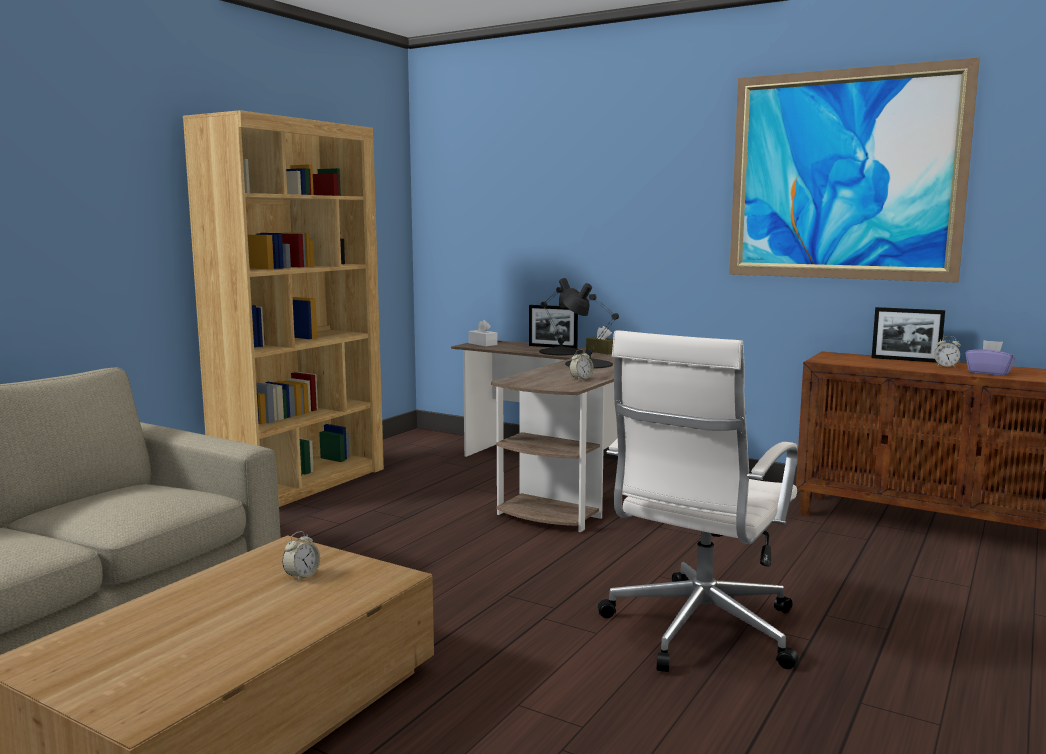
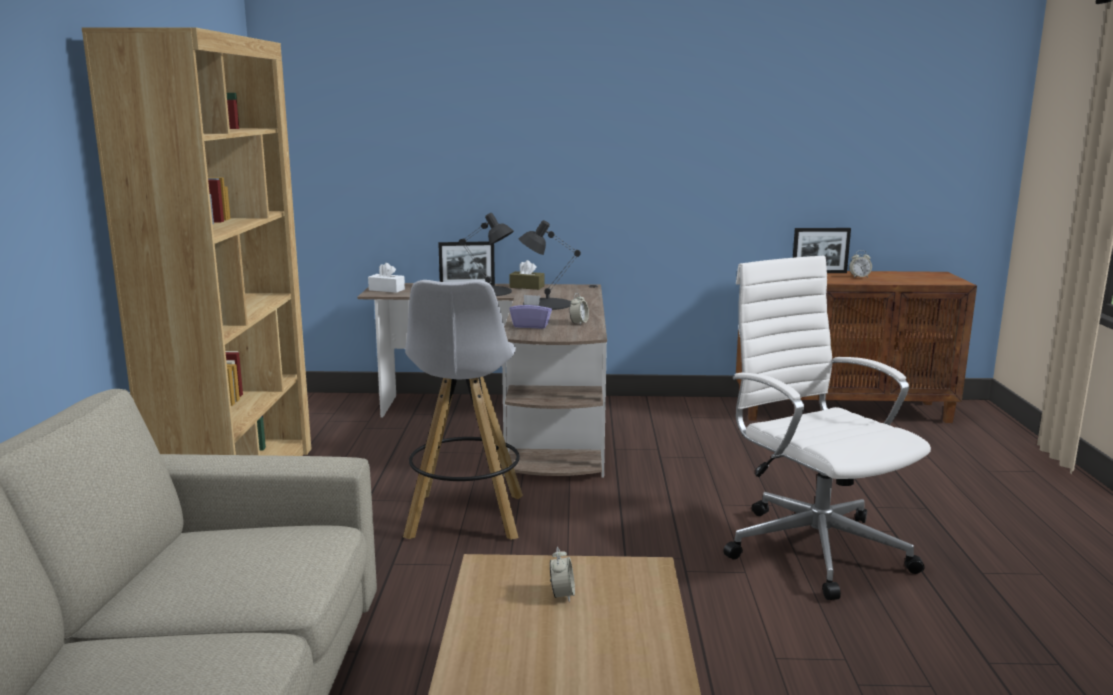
camera: 30 degrees left, 5 degrees up
white office chair [598,330,799,672] -> white office chair turned 150 degrees clockwise [723,255,931,600]
picture [729,57,980,283] -> none
purple tissue box [966,340,1016,376] -> purple tissue box moved to [509,295,552,329]
none -> white stool [403,280,523,540]

